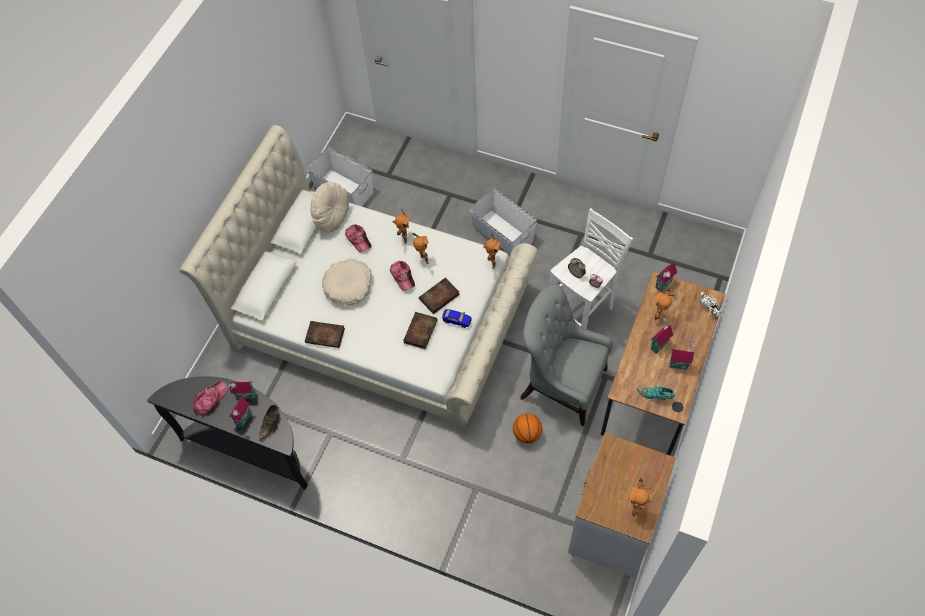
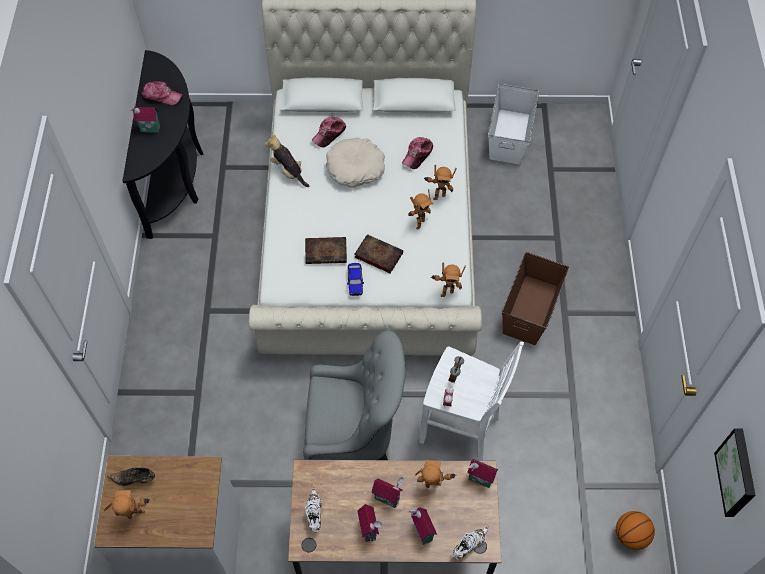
camera: 65 degrees right, 0 degrees up
toy house [226,382,255,400] -> toy house moved to [409,506,437,545]
brown shoe [259,405,279,441] -> brown shoe moved to [107,468,155,486]
book [305,321,345,348] -> plush toy [265,133,309,187]
beige pillow [311,182,349,233] -> none
cap [390,261,415,291] -> cap moved to [312,117,346,147]
white storage box [469,188,537,254] -> brown storage box [502,252,569,345]
basketball [513,413,542,443] -> basketball moved to [616,511,655,550]
grey chair [520,284,612,426] -> grey chair turned 90 degrees clockwise [303,330,406,460]
turquoise shoe [637,386,674,400] -> white shoe [305,487,322,533]
none -> picture [714,428,755,517]

